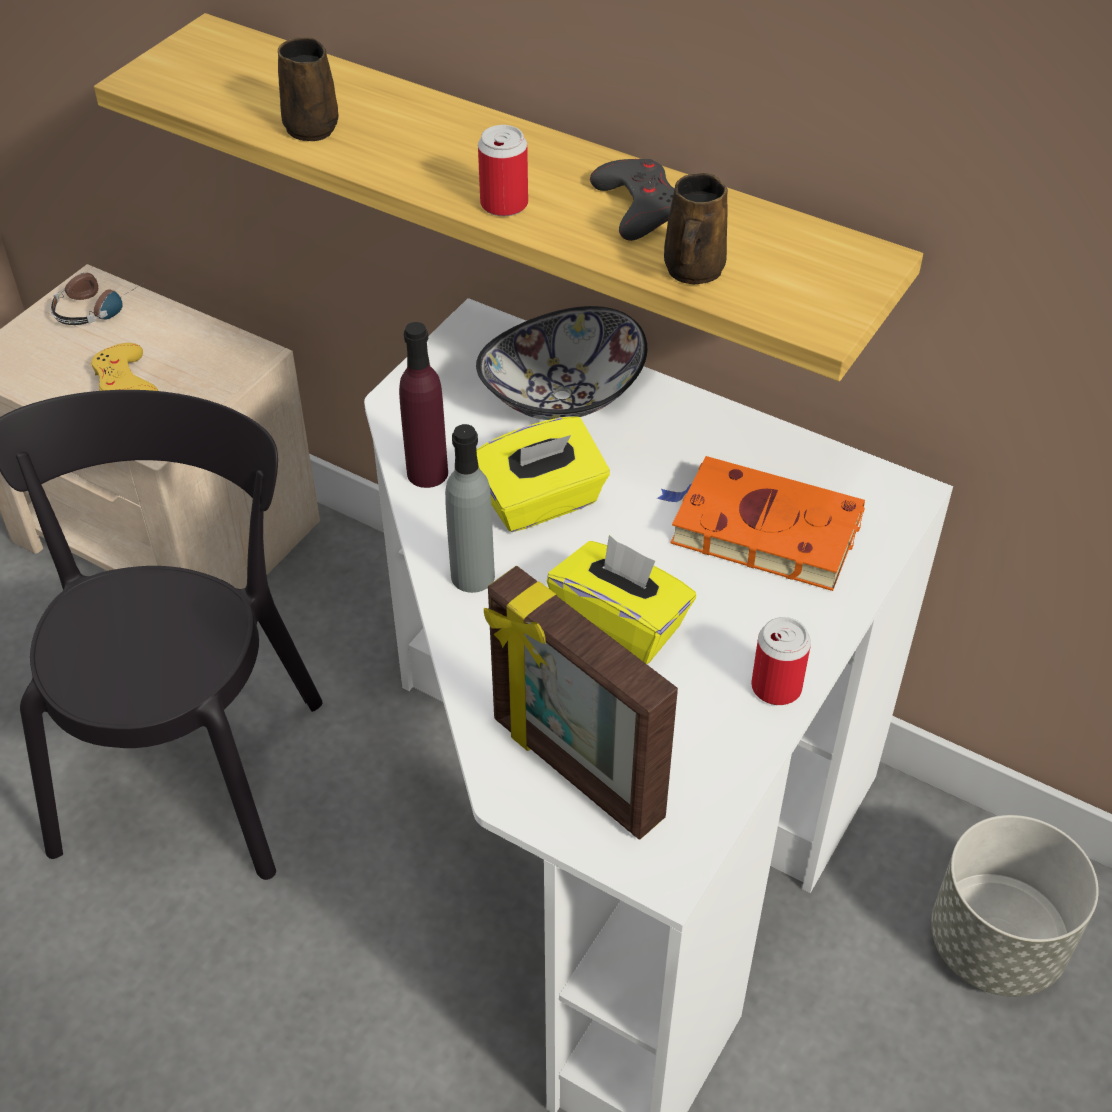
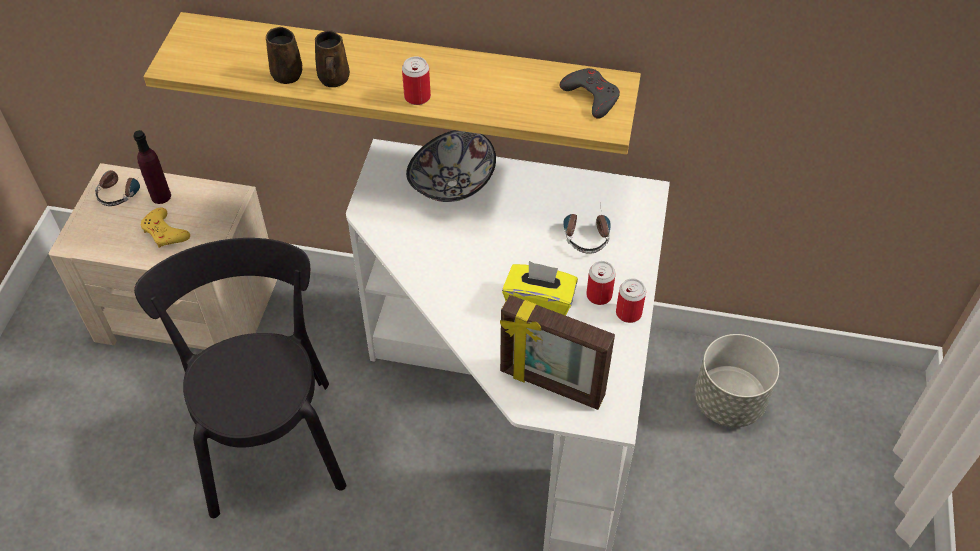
camera: 20 degrees left, 5 degrees up
purple bottle [399,322,448,488] -> purple bottle moved to [134,130,171,204]
grey bottle [445,424,495,593] -> none
yellow tissue box [476,416,610,532] -> none
grey game controller [590,159,674,241] -> grey game controller moved to [560,68,620,119]
orange book [657,456,865,591] -> headphones [563,203,611,254]
brown mug [664,173,728,284] -> brown mug moved to [315,30,350,87]
none -> can [586,261,616,305]

